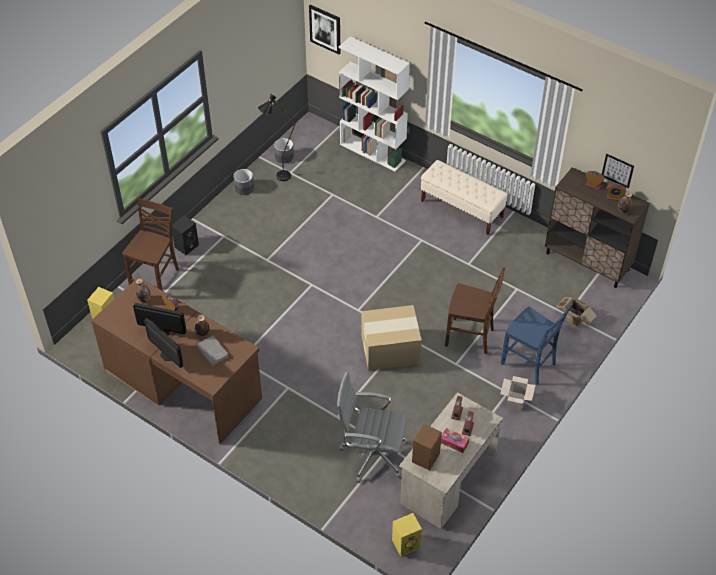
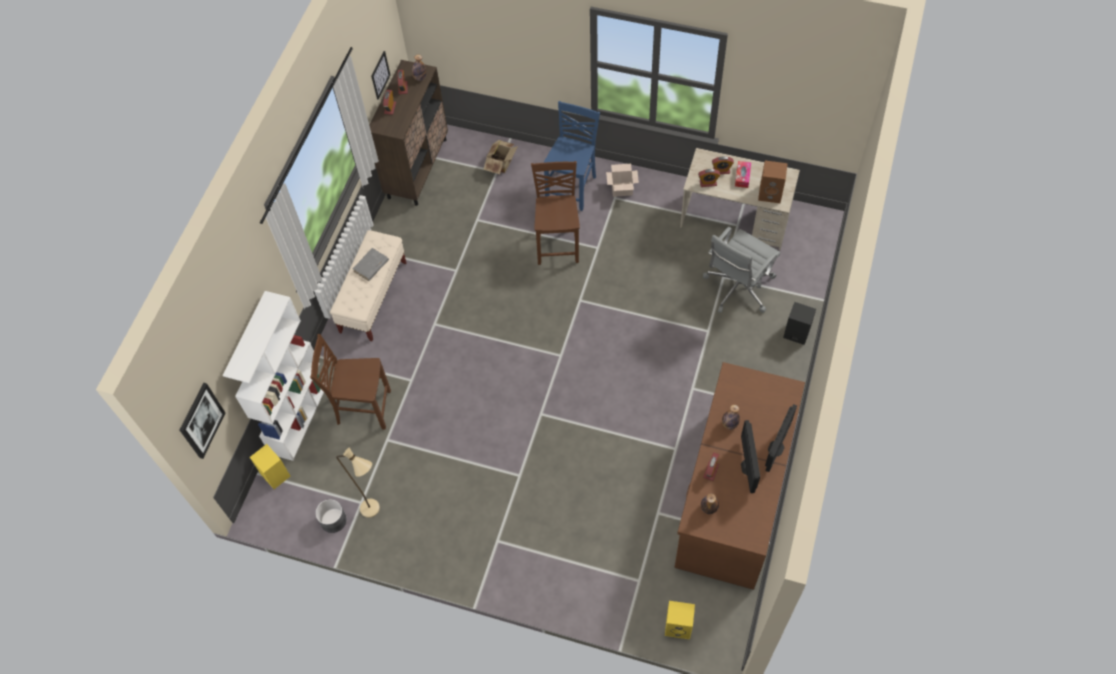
camera: 105 degrees left, 10 degrees up
brown chair [122,198,179,291] -> brown chair moved to [310,334,391,430]
black speaker [172,215,199,255] -> black speaker moved to [783,302,816,345]
grey book [196,336,229,366] -> grey book moved to [353,248,389,281]
grey planter [233,169,254,195] -> none
black floor lamp [258,94,296,181] -> beige floor lamp [336,448,380,518]
grey office chair [337,371,409,483] -> grey office chair turned 45 degrees clockwise [703,227,780,313]
cardboard box [361,305,422,371] -> none
yellow speaker [392,513,422,556] -> yellow speaker moved to [250,444,290,489]

